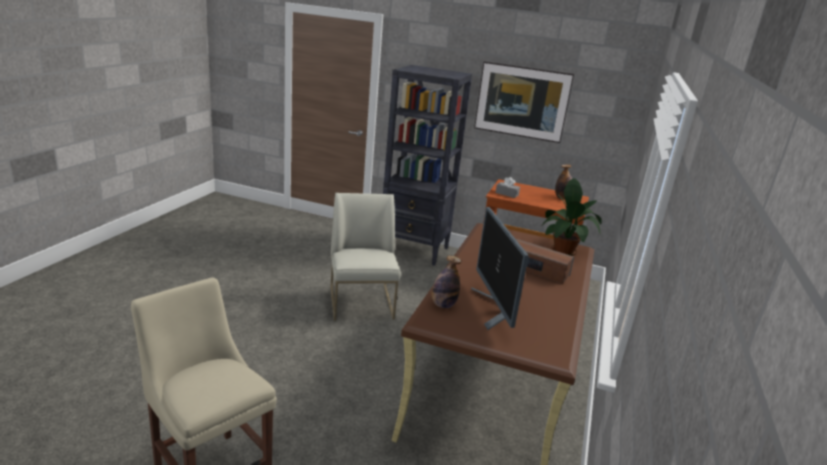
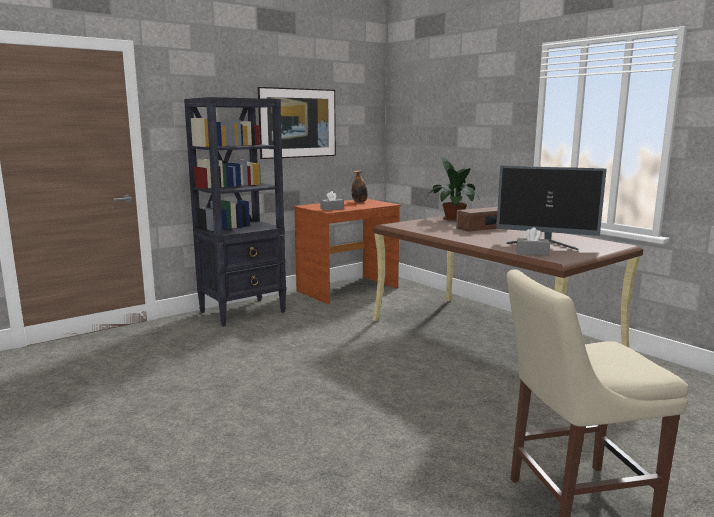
camera: 55 degrees left, 10 degrees down
white chair [330,193,401,321] -> none
bottle [432,256,461,308] -> grey tissue box [516,227,550,256]

